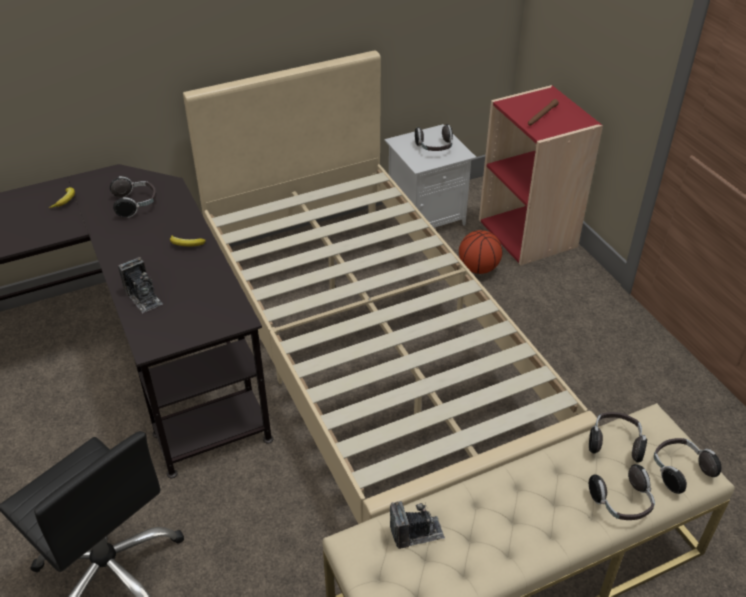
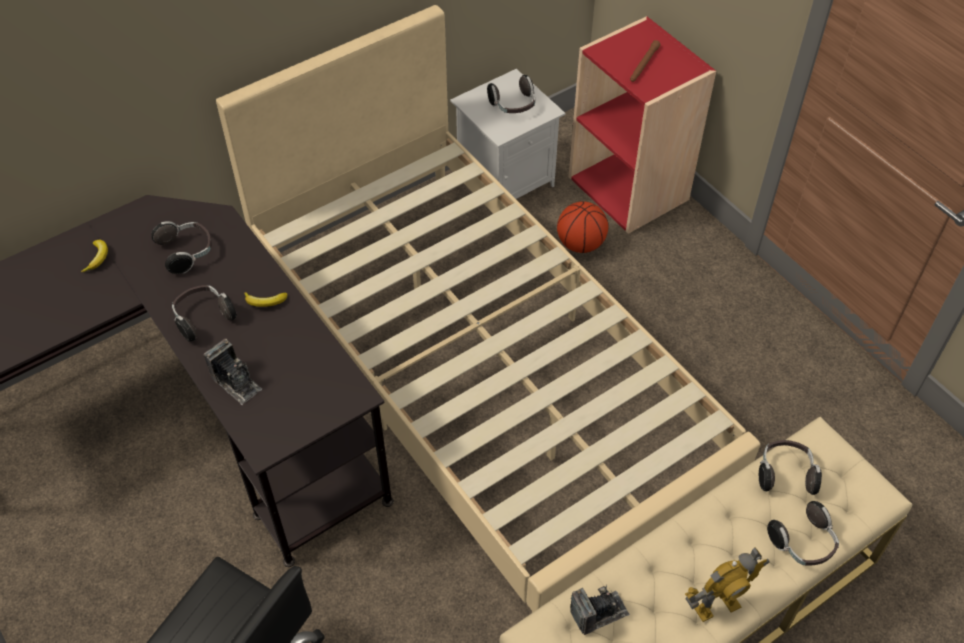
camera: 10 degrees left, 10 degrees up
headphones [654,438,721,494] -> headphones moved to [172,285,237,342]
none -> toy robot [685,548,769,622]

